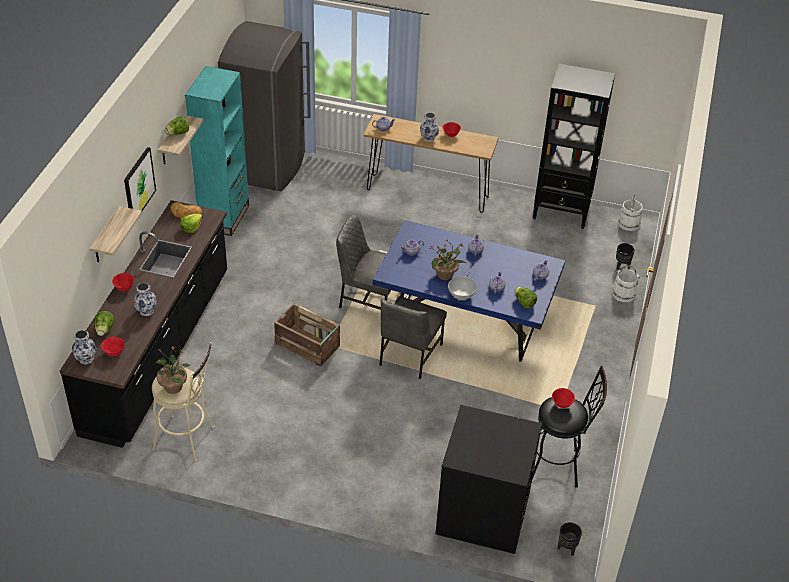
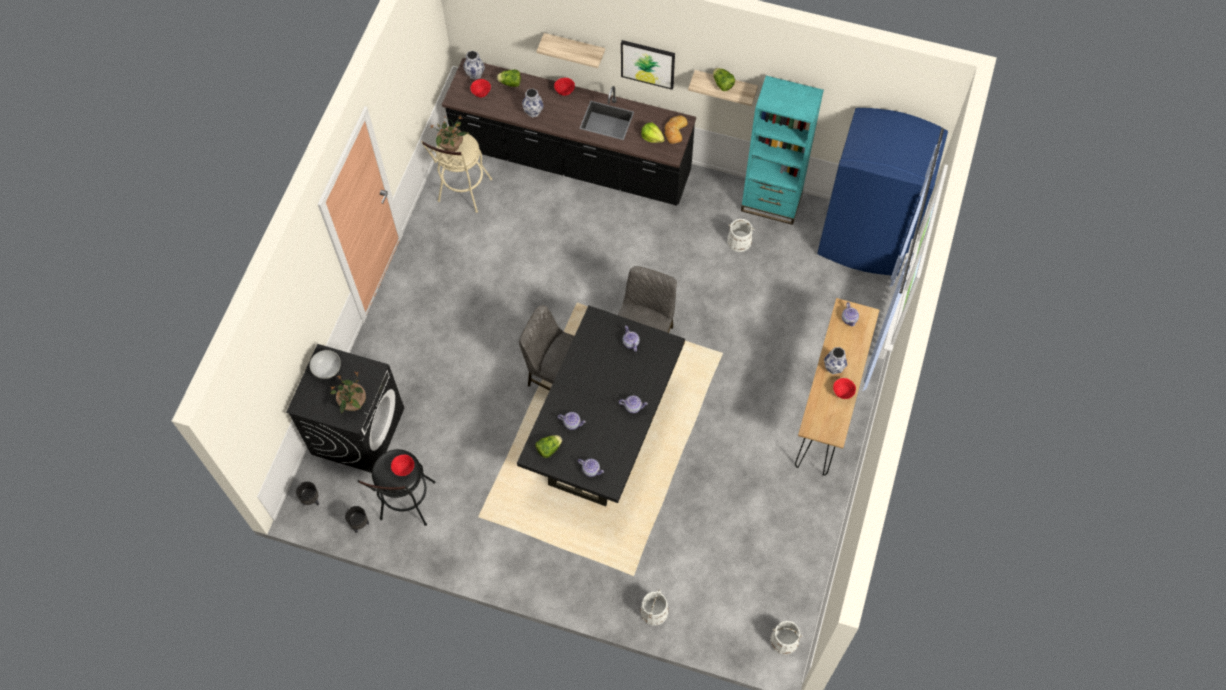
camera: 95 degrees right, 20 degrees up
grey fridge [218,21,311,191] -> blue fridge [818,108,948,276]
crate [274,303,340,366] -> none
blue dining table [373,220,565,362] -> black dining table [517,305,685,506]
potted plant [430,240,467,280] -> potted plant moved to [330,372,366,414]
white bowl [448,276,477,300] -> white bowl moved to [310,350,341,379]
black bookcase [533,64,615,229] -> none
black planter [616,243,635,270] -> black planter moved to [345,506,369,533]
none -> white bucket [727,219,754,252]

